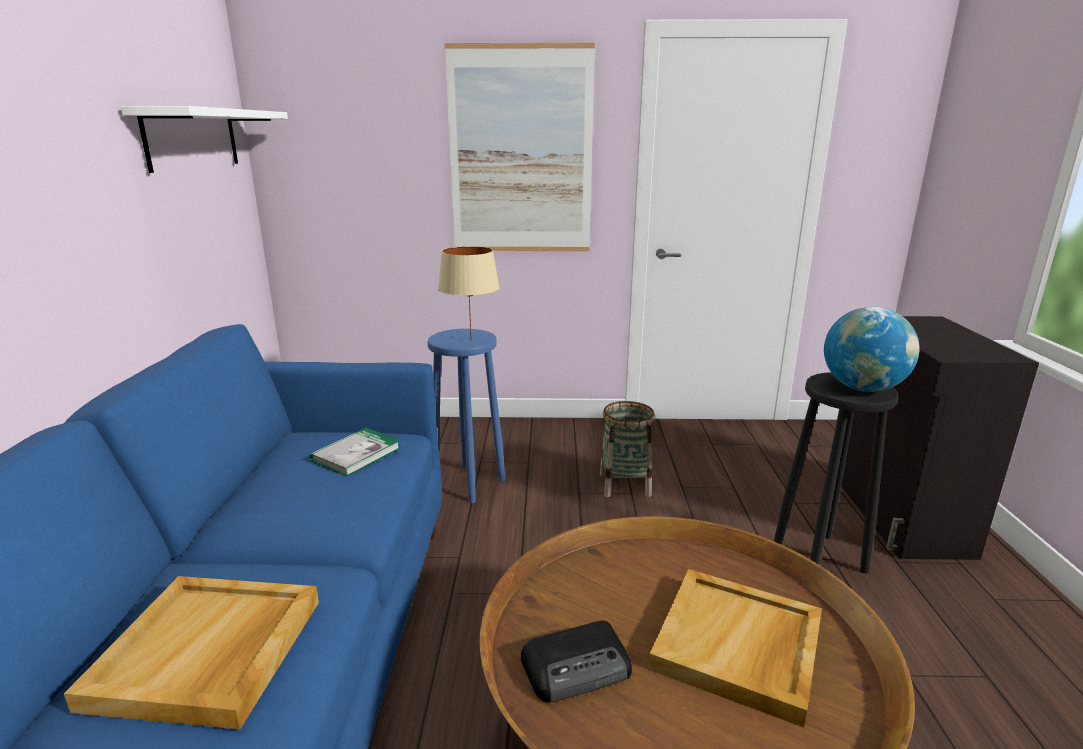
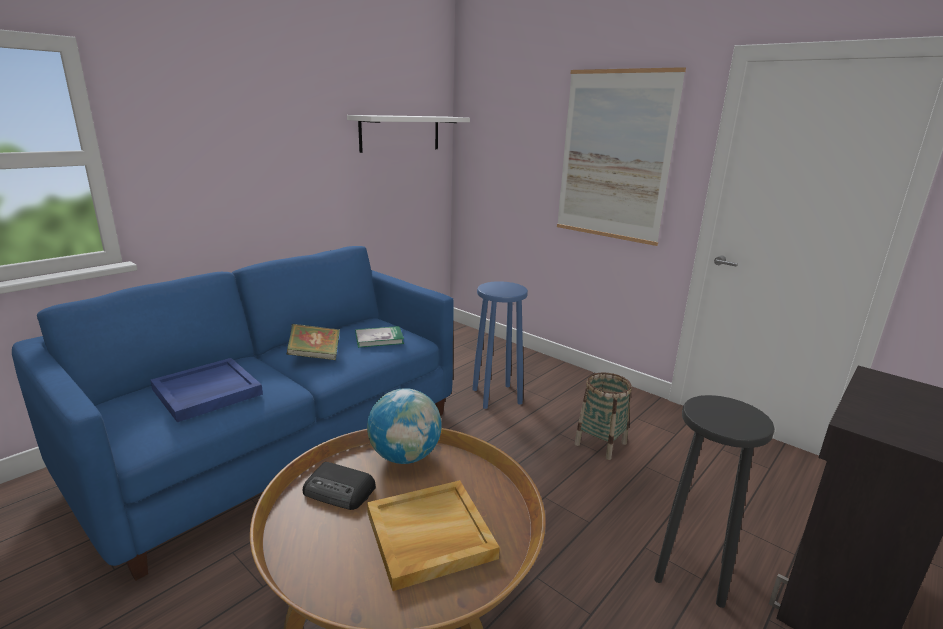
camera: 40 degrees right, 0 degrees up
beige tray [64,576,319,729] -> blue tray [150,358,263,422]
beige table lamp [438,246,500,341] -> none
globe [824,307,919,392] -> globe moved to [367,388,442,464]
none -> book [287,324,340,360]

